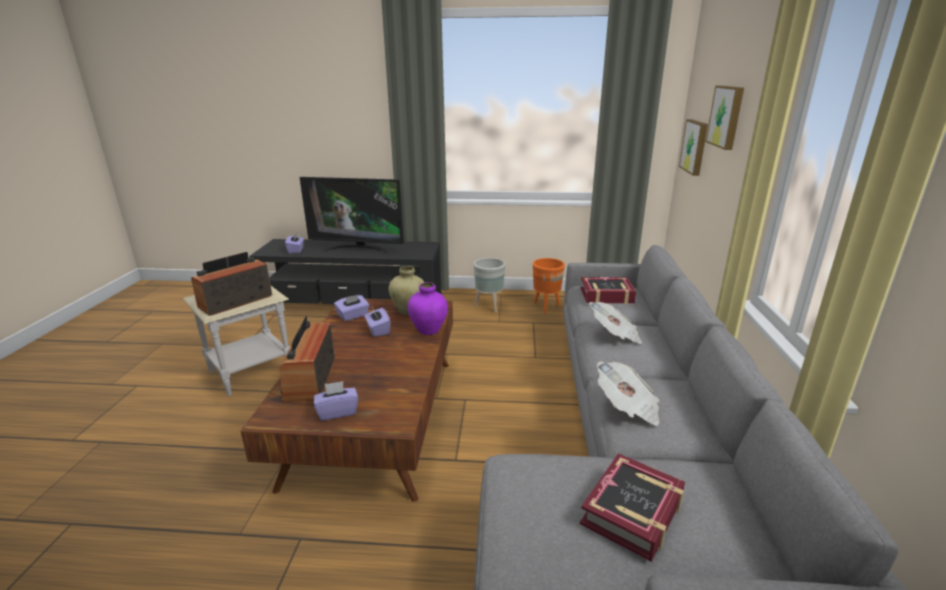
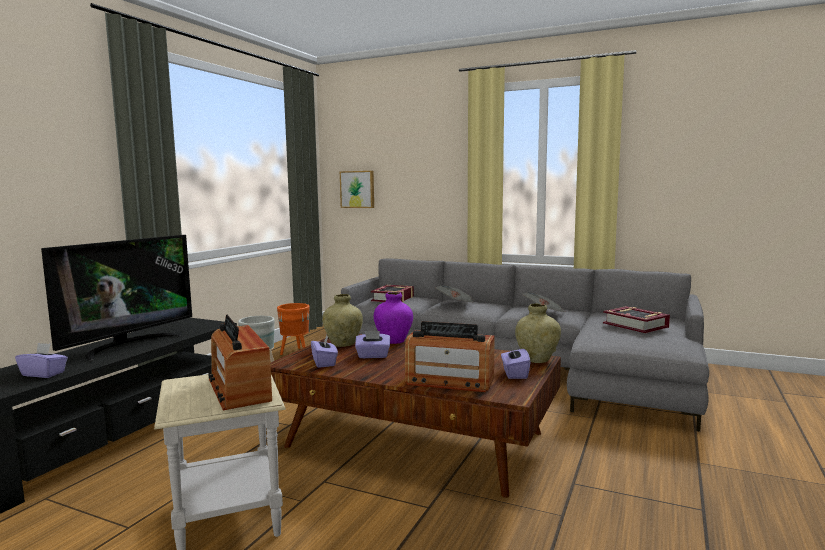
camera: 70 degrees left, 15 degrees down
picture [706,85,744,150] -> none
none -> beige vase [515,304,561,363]

